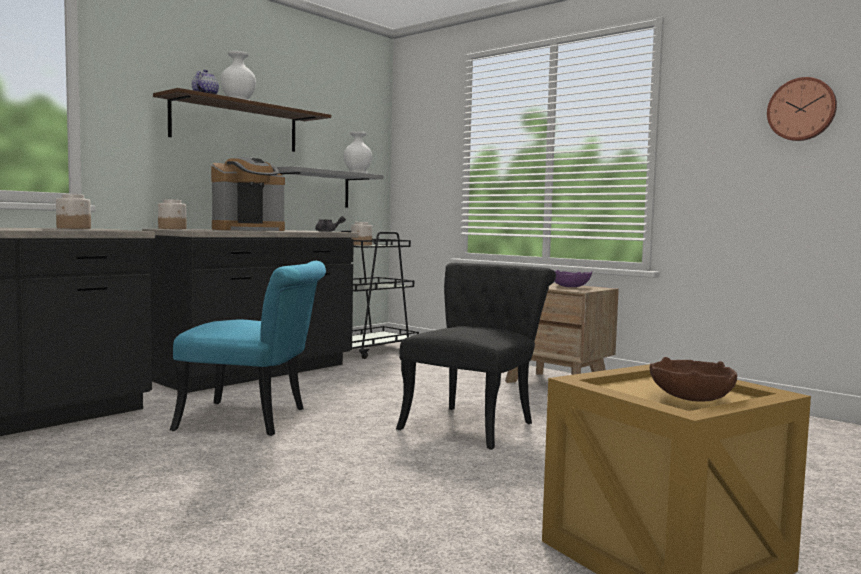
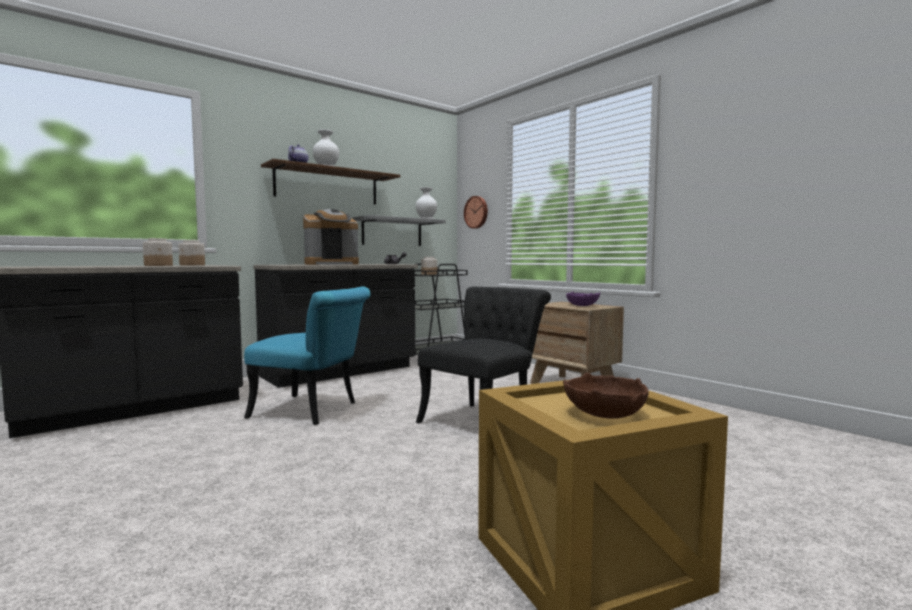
camera: 10 degrees right, 0 degrees up
jar [158,199,186,229] -> jar moved to [143,238,173,266]
wall clock [767,77,837,141] -> wall clock moved to [464,196,488,229]

